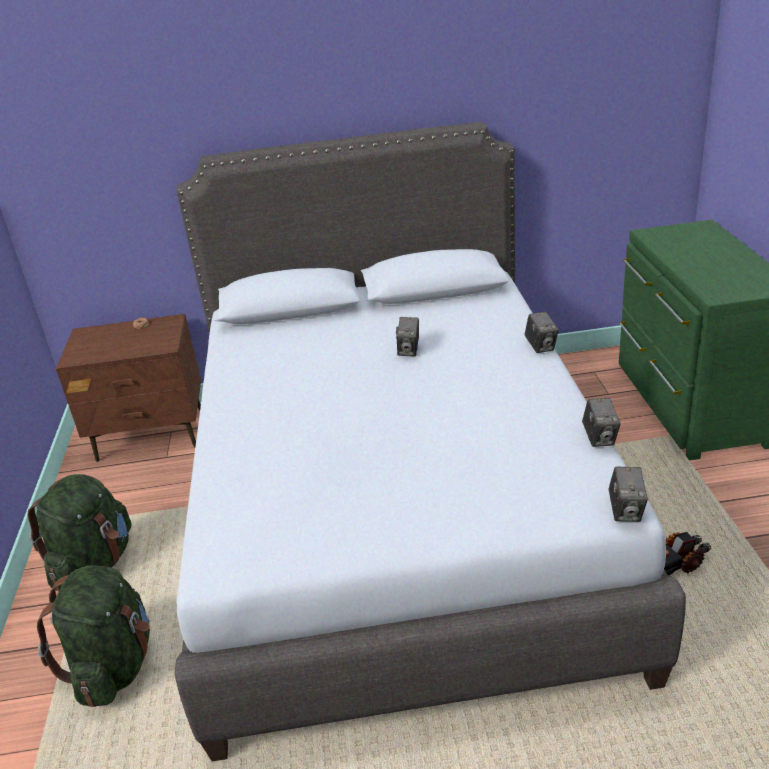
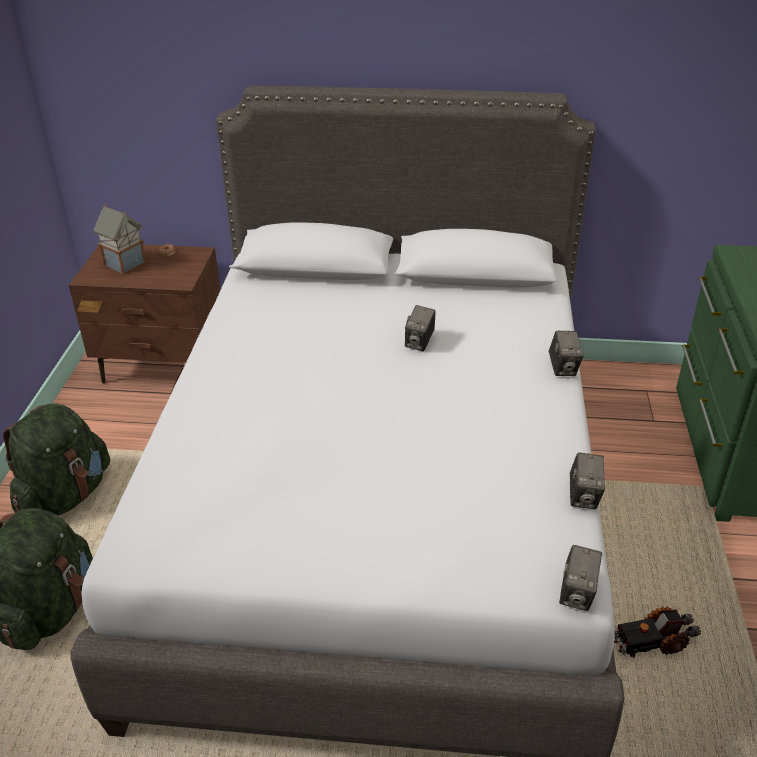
camera: 10 degrees right, 5 degrees up
none -> toy house [93,204,146,274]

